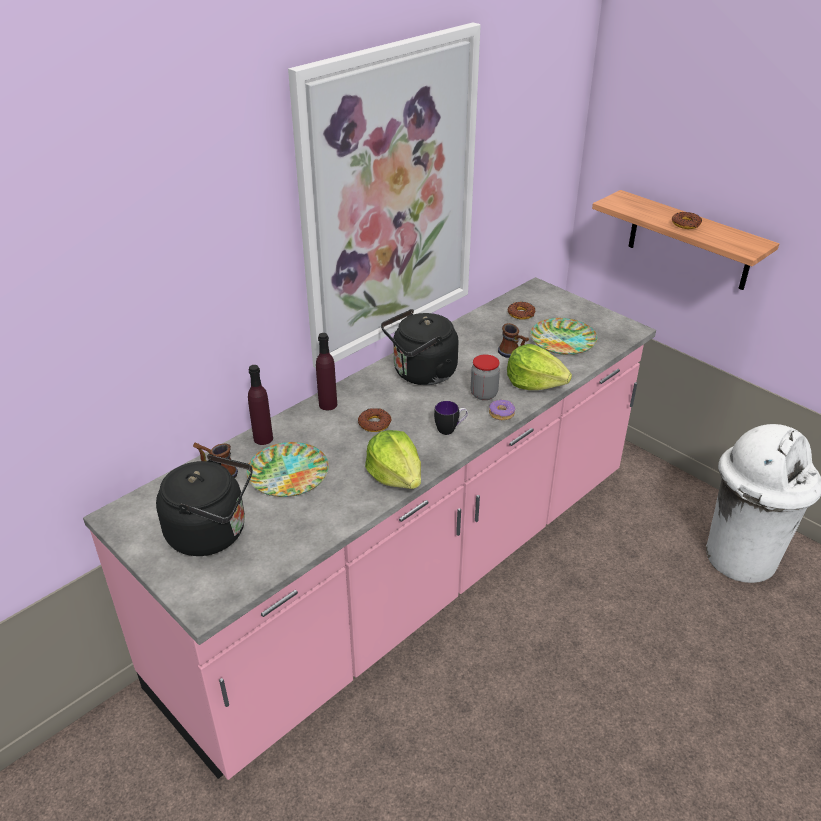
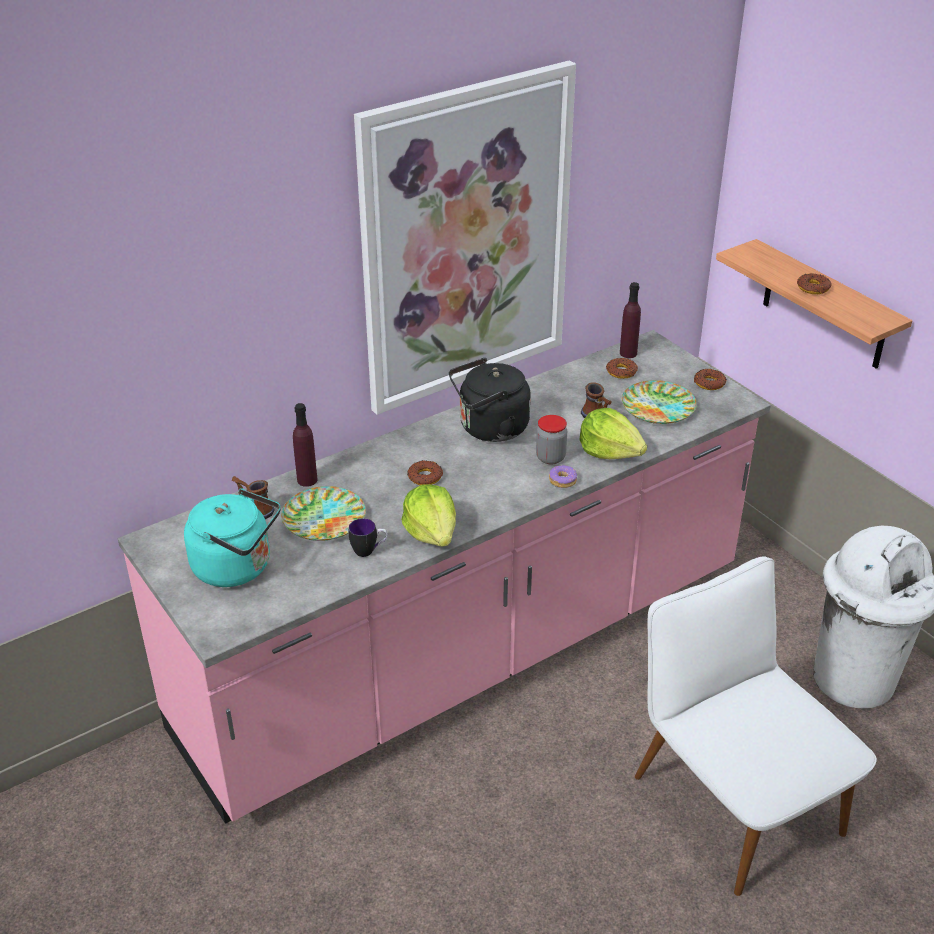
camera: 10 degrees right, 0 degrees up
black kettle [156,454,253,556] -> turquoise kettle [184,488,281,587]
purple bottle [316,333,337,410] -> purple bottle moved to [620,282,641,358]
mug [434,401,468,435] -> mug moved to [349,518,388,557]
none -> white chair [635,556,877,896]
none -> donut [694,369,726,390]

